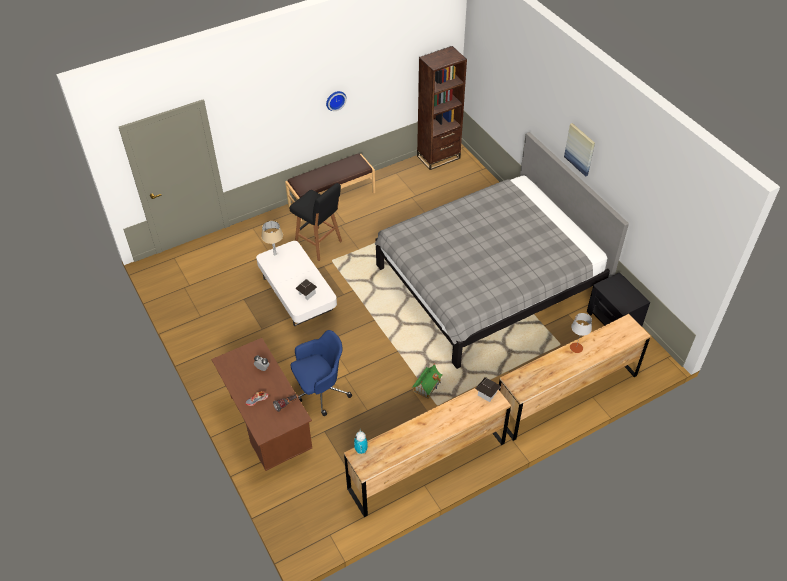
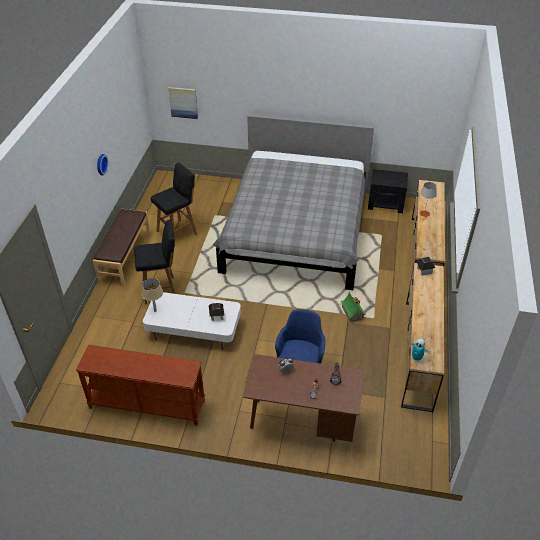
camera: 50 degrees left, 5 degrees down
brown bookcase [417,46,467,170] -> none
picture [564,123,595,177] -> picture moved to [168,87,198,119]
none -> brown console table [76,345,205,426]
none -> black stool [151,162,197,246]

